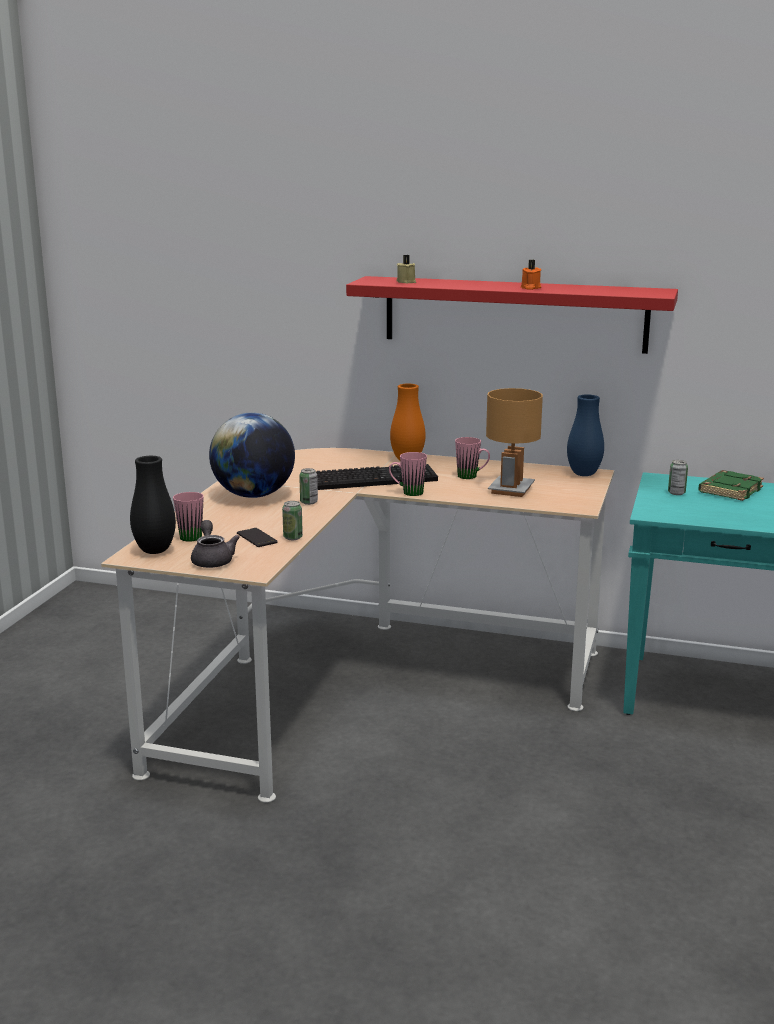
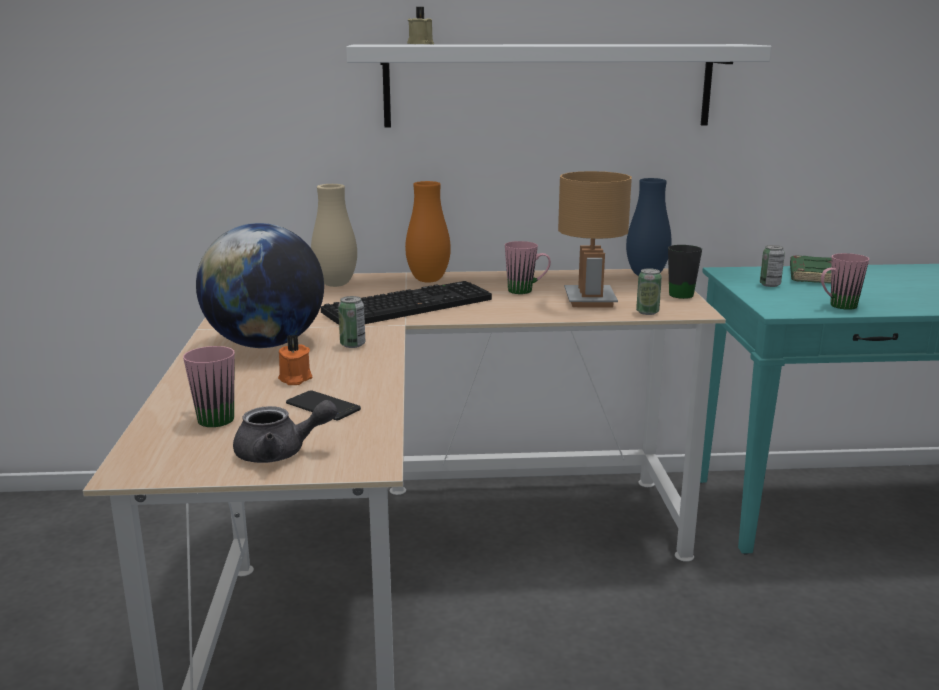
camera: 20 degrees left, 0 degrees up
black vase [130,456,176,554] -> none
grey teapot [191,520,240,568] -> grey teapot turned 120 degrees clockwise [233,400,337,463]
can [282,501,303,540] -> can moved to [636,268,662,315]
red shelf [346,276,678,354] -> white shelf [346,44,772,128]
pink mug [389,452,427,496] -> pink mug moved to [821,253,869,310]
orange candle [521,260,542,290] -> orange candle moved to [278,335,312,385]
none -> beige vase [311,184,357,287]
none -> black mug [668,245,702,299]

